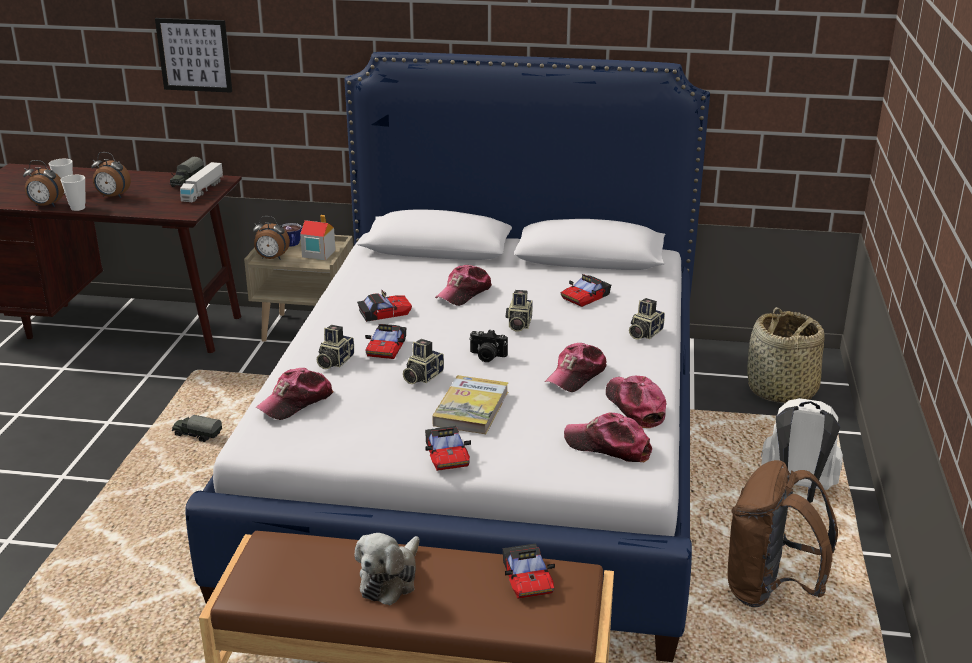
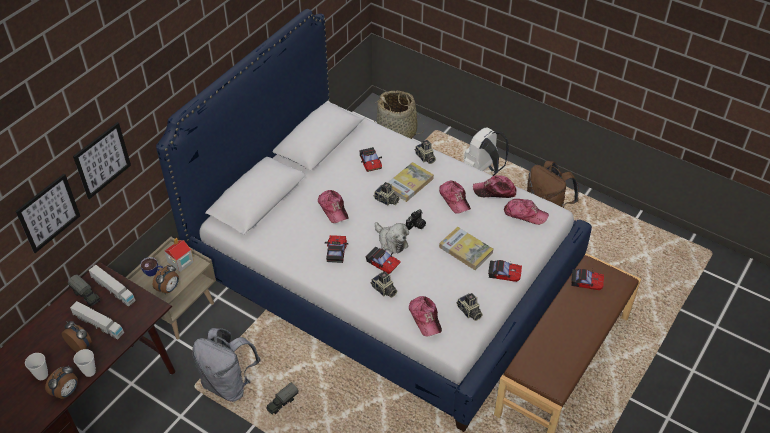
camera: 65 degrees left, 20 degrees up
alarm clock [91,152,131,198] -> alarm clock turned 90 degrees counterclockwise [62,321,92,352]
plush toy [355,533,420,605] -> plush toy moved to [375,222,409,253]
camera [403,339,444,384] -> camera moved to [456,293,483,321]
cap [564,413,652,462] -> cap turned 120 degrees counterclockwise [504,199,549,225]
none -> toy truck [70,301,124,339]
none -> picture [73,122,131,199]
none -> grey backpack [192,328,261,402]
none -> book [388,162,434,202]

